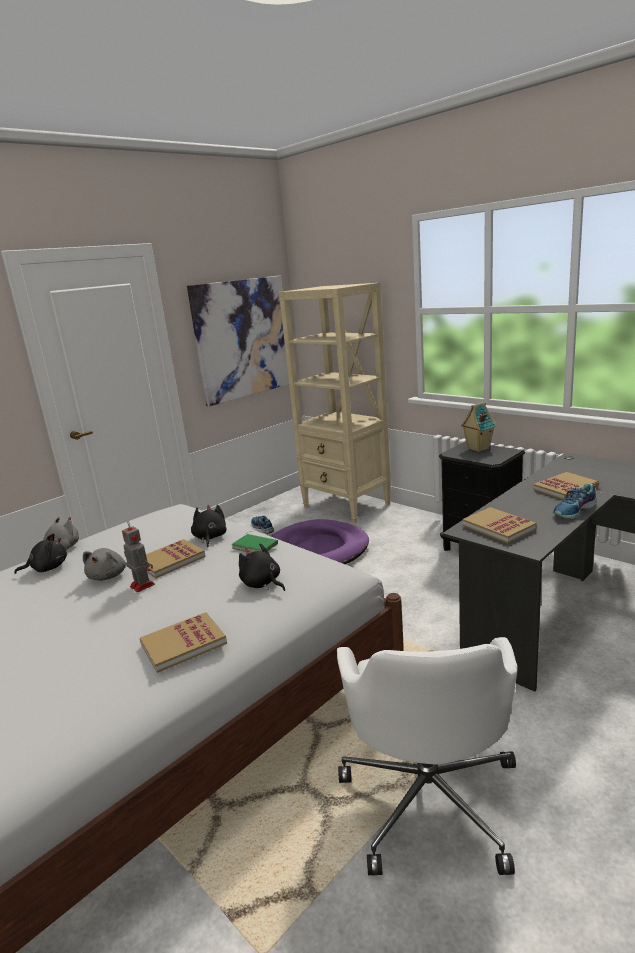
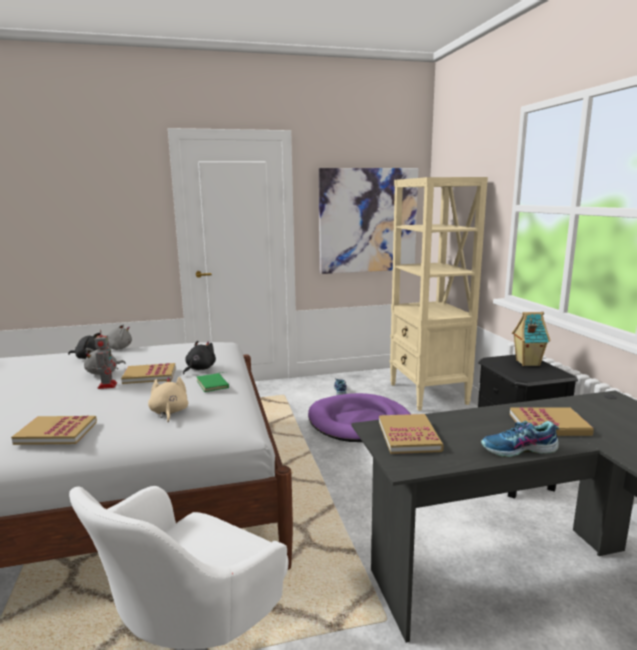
camera: 30 degrees right, 5 degrees down
black plush toy [239,543,285,591] -> beige plush toy [148,377,188,423]

